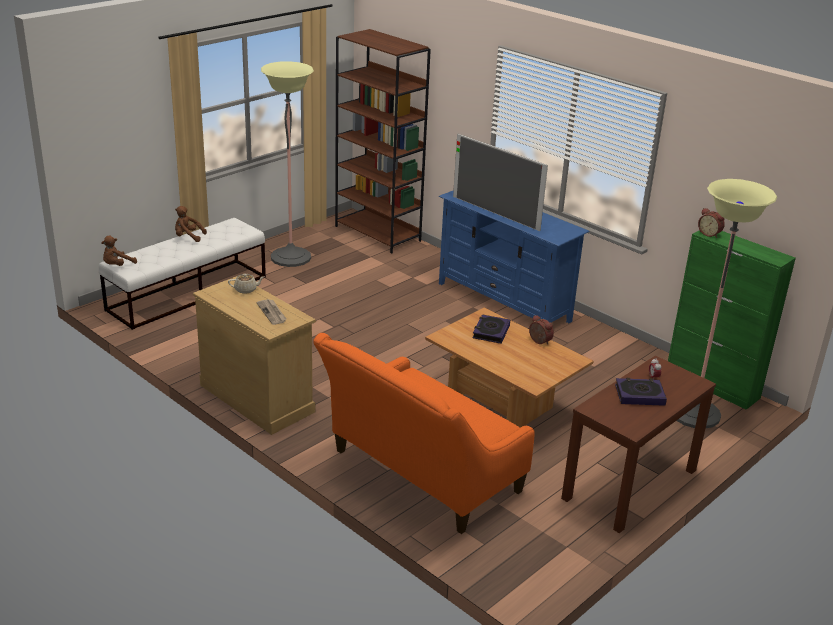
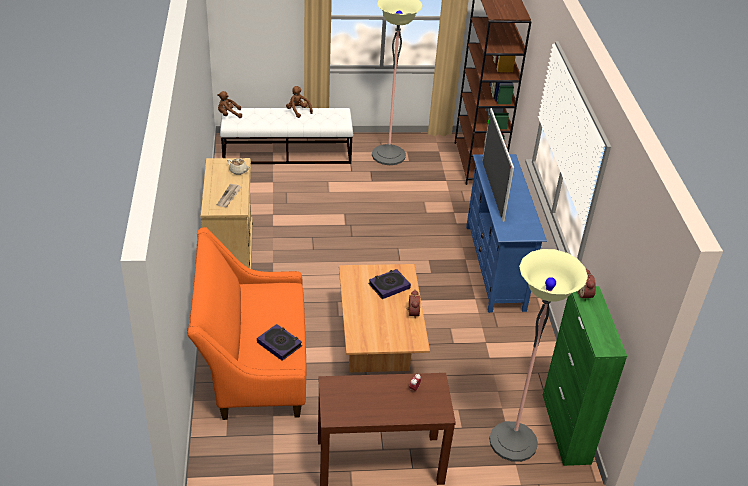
camera: 40 degrees right, 10 degrees up
book [615,378,667,406] -> book moved to [257,324,302,361]

